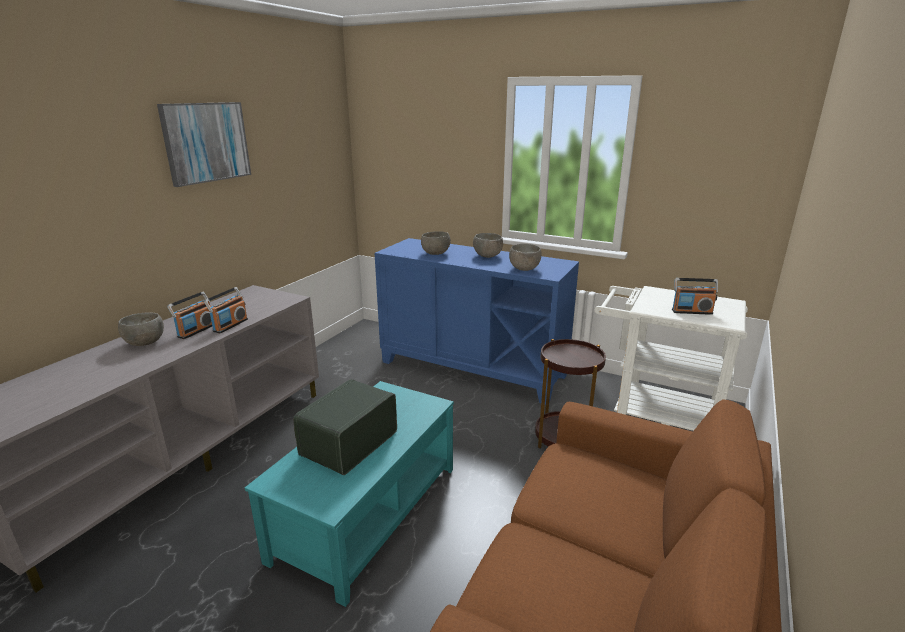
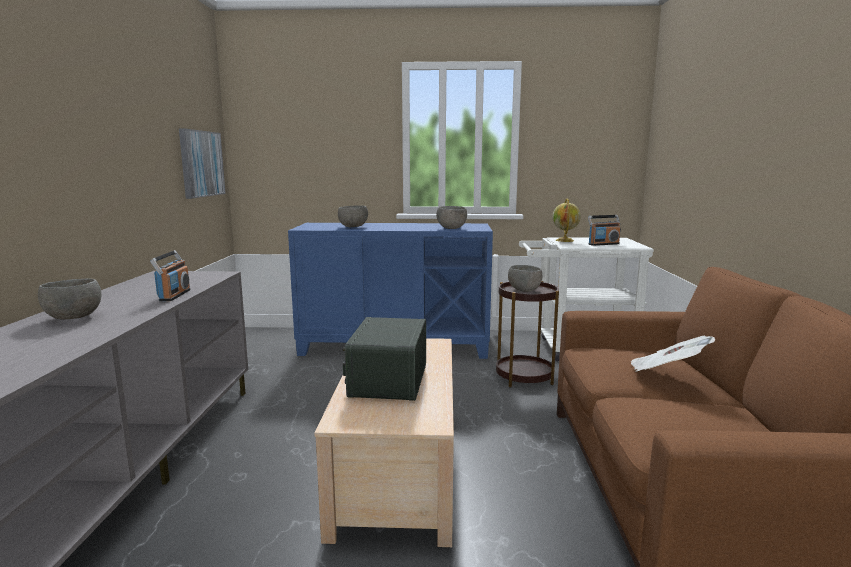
camera: 25 degrees left, 10 degrees down
picture [157,102,251,187] -> picture moved to [179,128,226,199]
radio [167,292,212,339] -> none
turquoise coffee table [245,381,454,607] -> beige coffee table [314,338,454,547]
grey bowl [473,233,503,258] -> grey bowl moved to [508,265,542,292]
none -> globe [552,199,581,242]
none -> newspaper [631,336,715,372]

